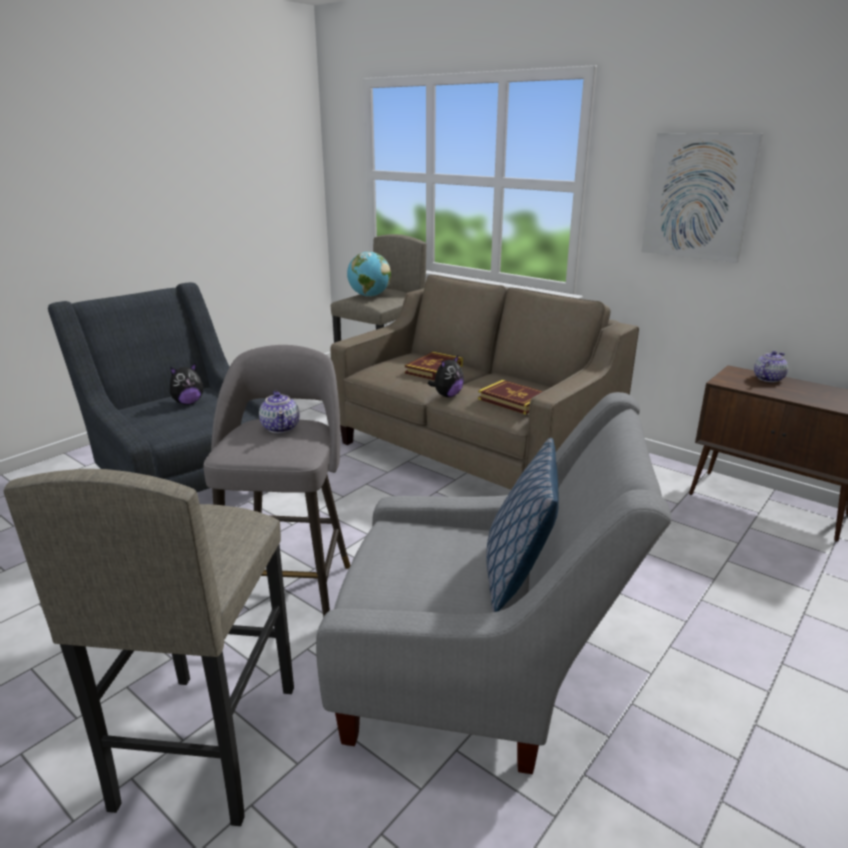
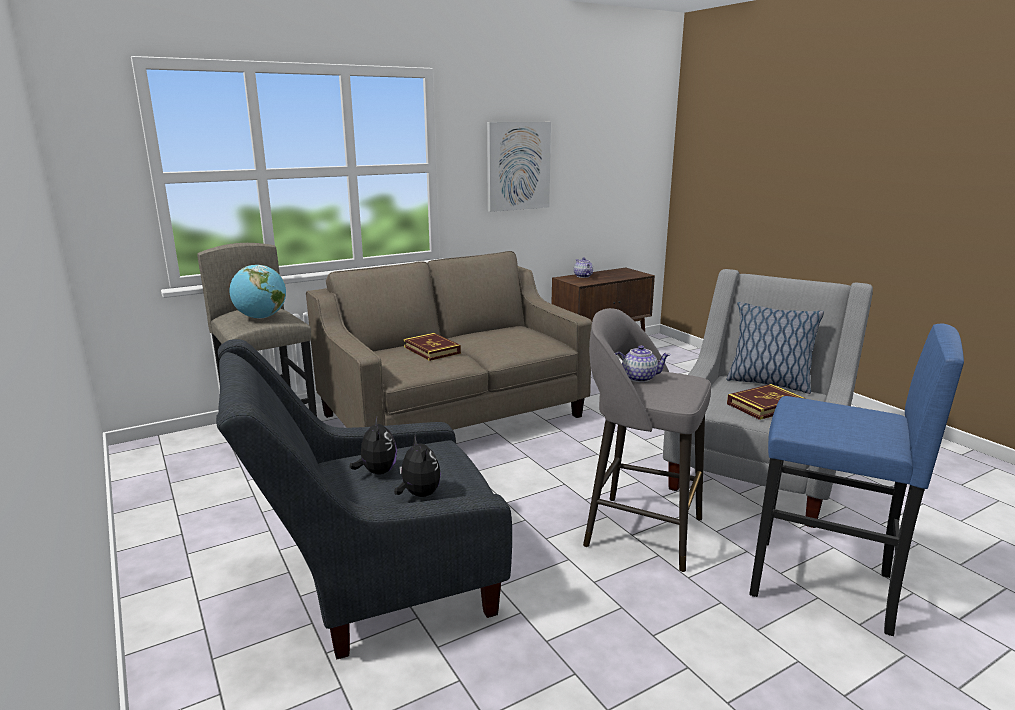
camera: 70 degrees left, 5 degrees down
grey stool [3,469,294,826] -> blue stool [749,324,964,636]
plush toy [428,356,464,397] -> plush toy moved to [394,436,441,497]
book [478,380,543,415] -> book moved to [727,384,806,420]

